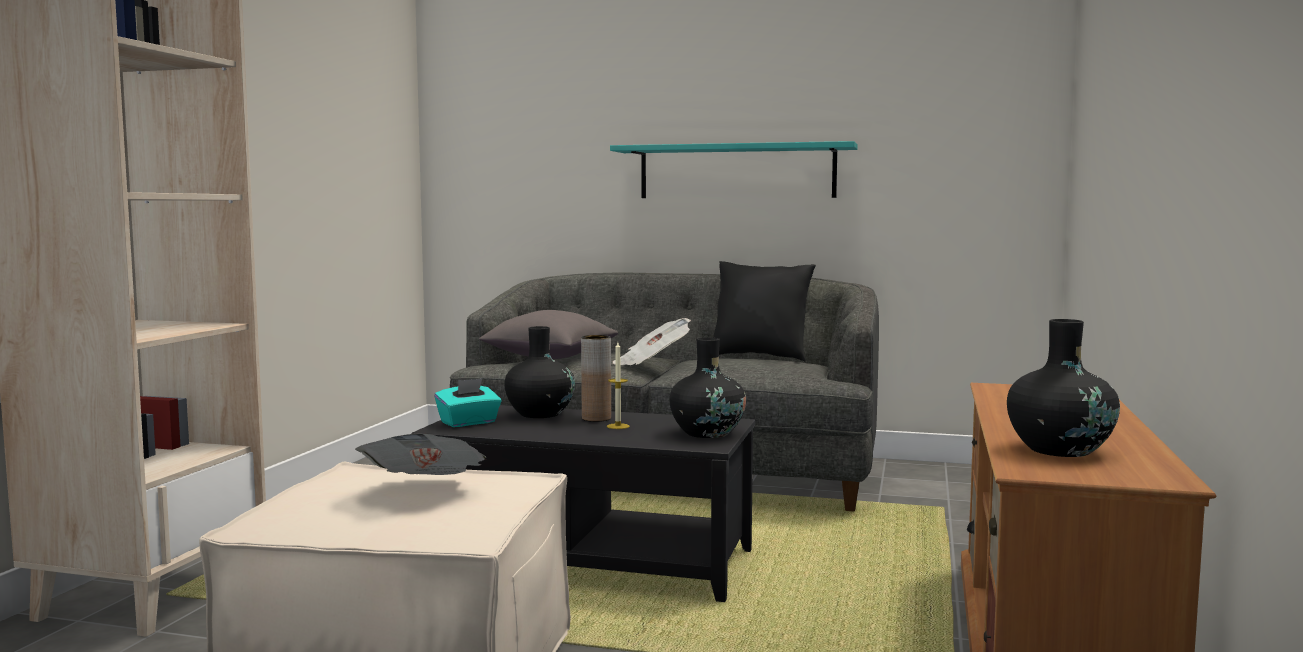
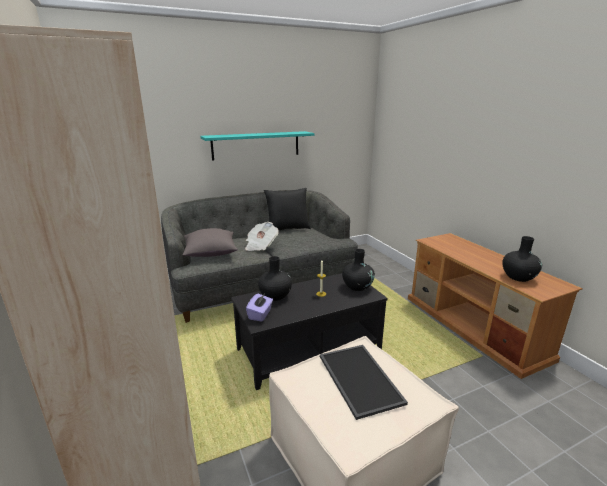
camera: 40 degrees left, 15 degrees up
newspaper [356,434,486,475] -> tray [320,345,408,420]
turquoise tissue box [434,378,502,427] -> purple tissue box [246,293,273,322]
brown vase [581,335,611,422] -> none

